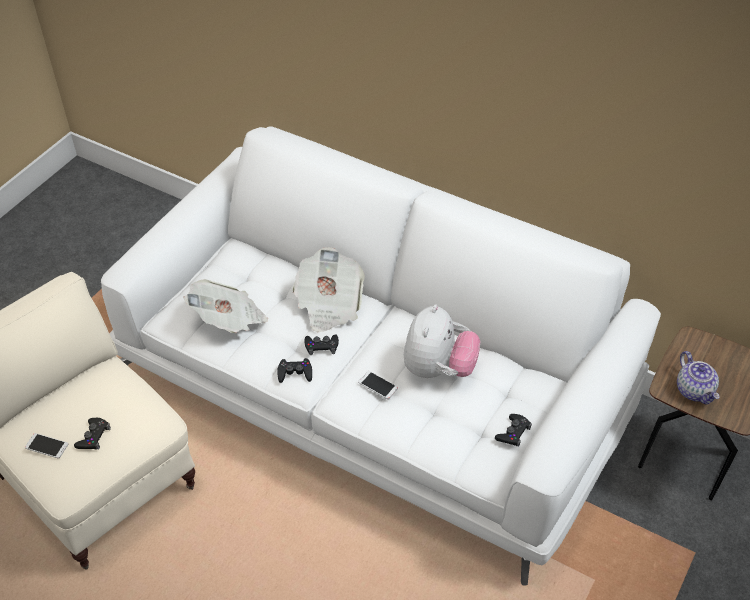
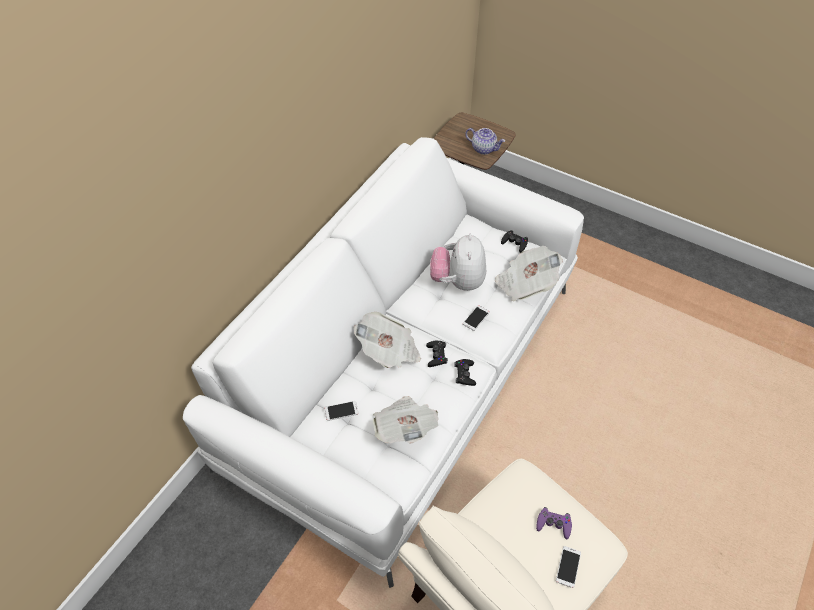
camera: 90 degrees left, 5 degrees up
black game controller [74,418,111,449] -> purple game controller [536,507,572,539]
plush toy [404,304,481,378] -> plush toy turned 105 degrees counterclockwise [430,234,486,291]
teapot [677,351,720,405] -> teapot turned 45 degrees clockwise [465,128,505,155]
none -> phone [324,401,359,421]
none -> newspaper [495,246,563,302]

